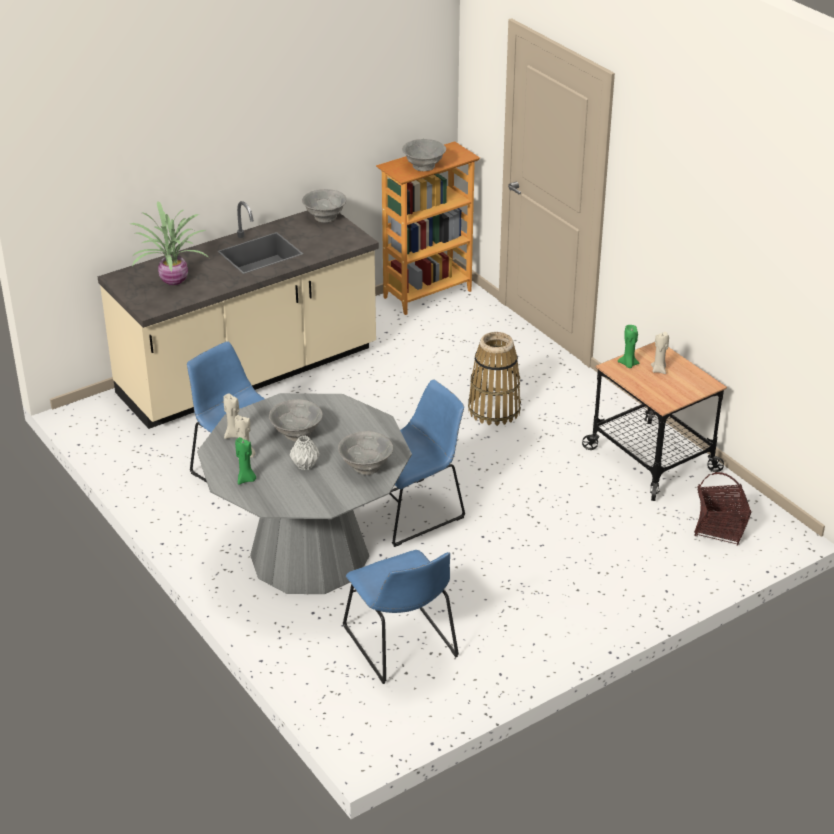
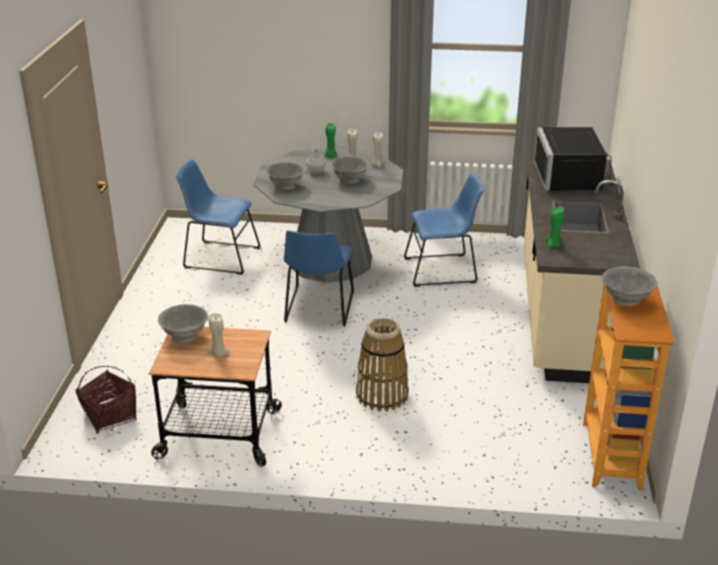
camera: 130 degrees right, 5 degrees down
potted plant [130,201,209,285] -> black microwave [534,127,614,191]
grey bowl [302,189,347,222] -> grey bowl moved to [158,304,208,343]
green candle [618,325,639,368] -> green candle moved to [546,206,564,248]

